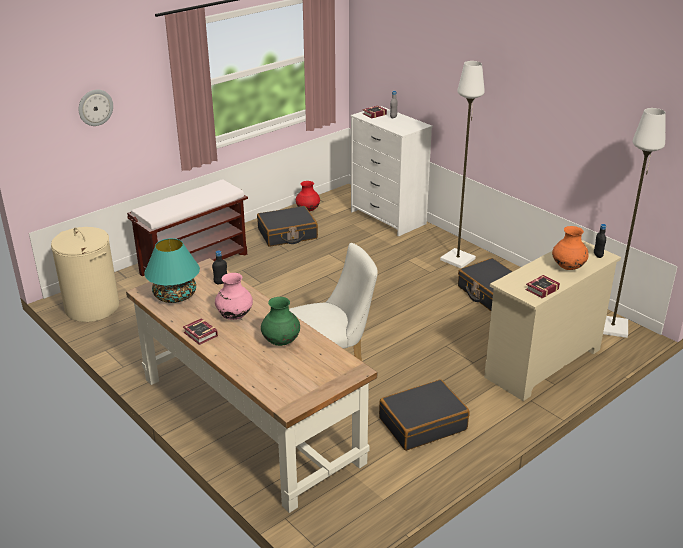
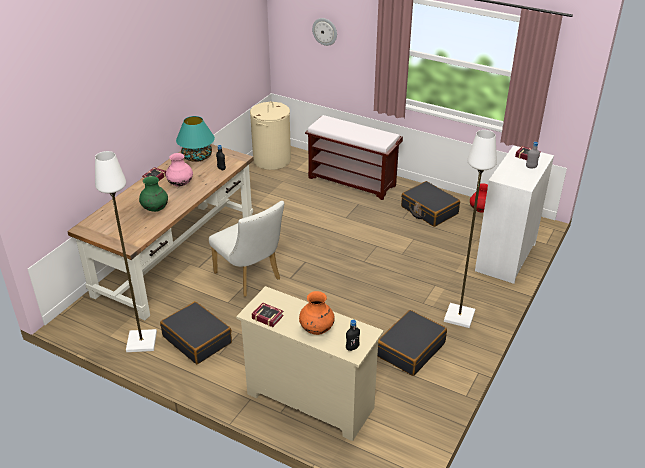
camera: 70 degrees right, 5 degrees up
white floor lamp [603,108,666,338] -> white floor lamp moved to [95,151,157,352]

